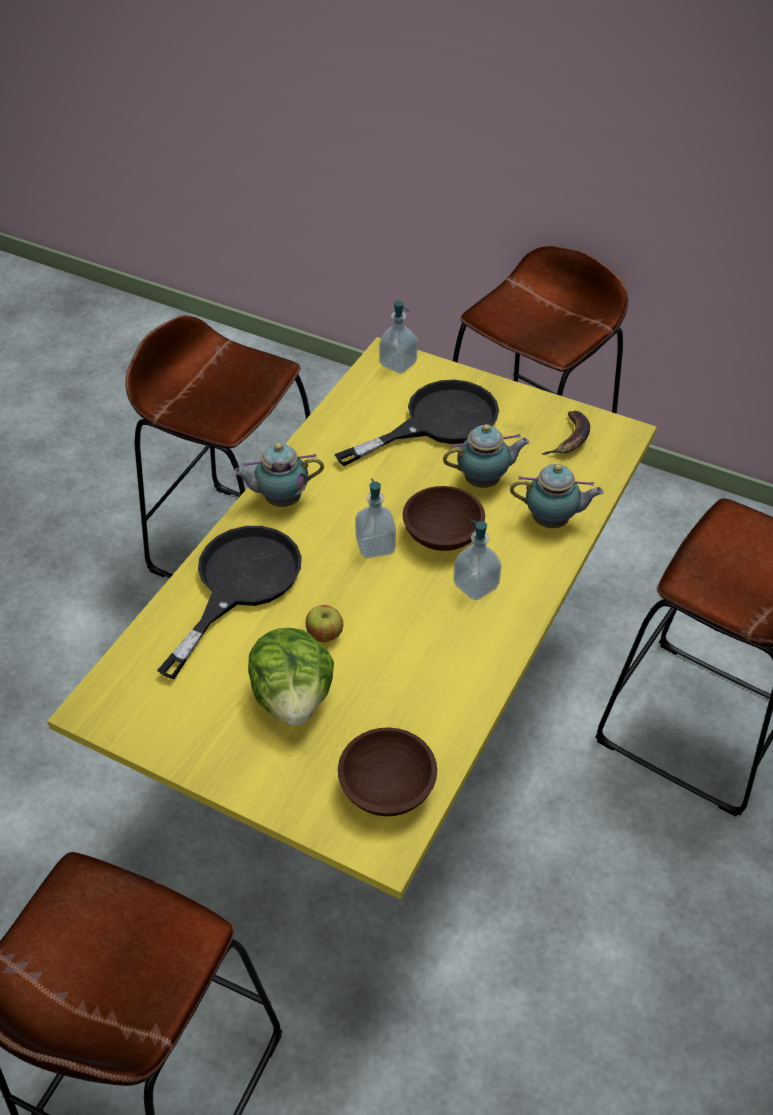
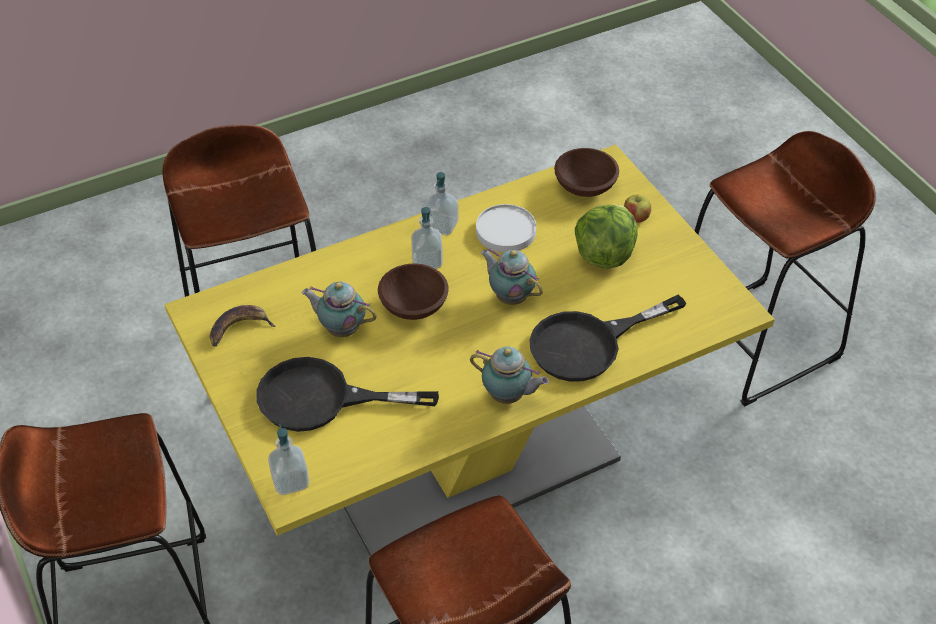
camera: 145 degrees left, 0 degrees up
apple [306,605,343,642] -> apple moved to [624,194,651,223]
soap dispenser [355,478,396,558] -> soap dispenser moved to [425,172,459,236]
teapot [510,464,604,528] -> teapot moved to [481,248,543,305]
none -> white plate [476,204,536,253]

